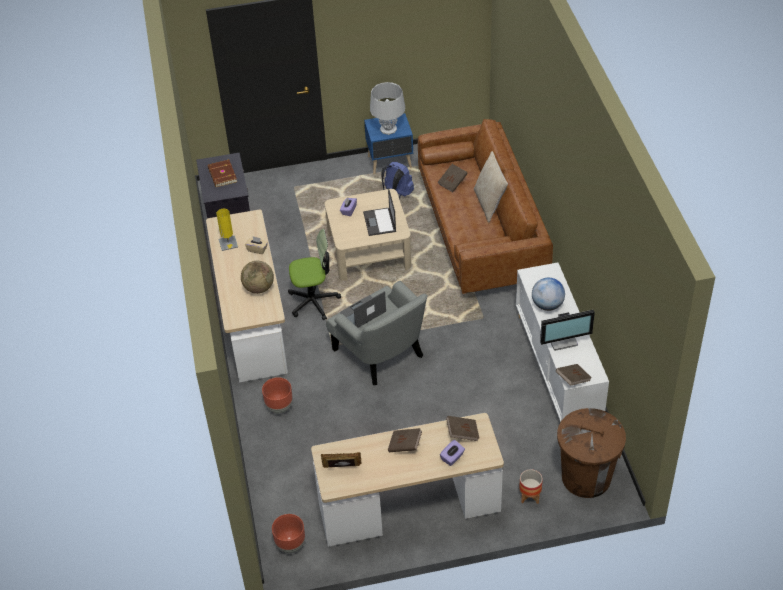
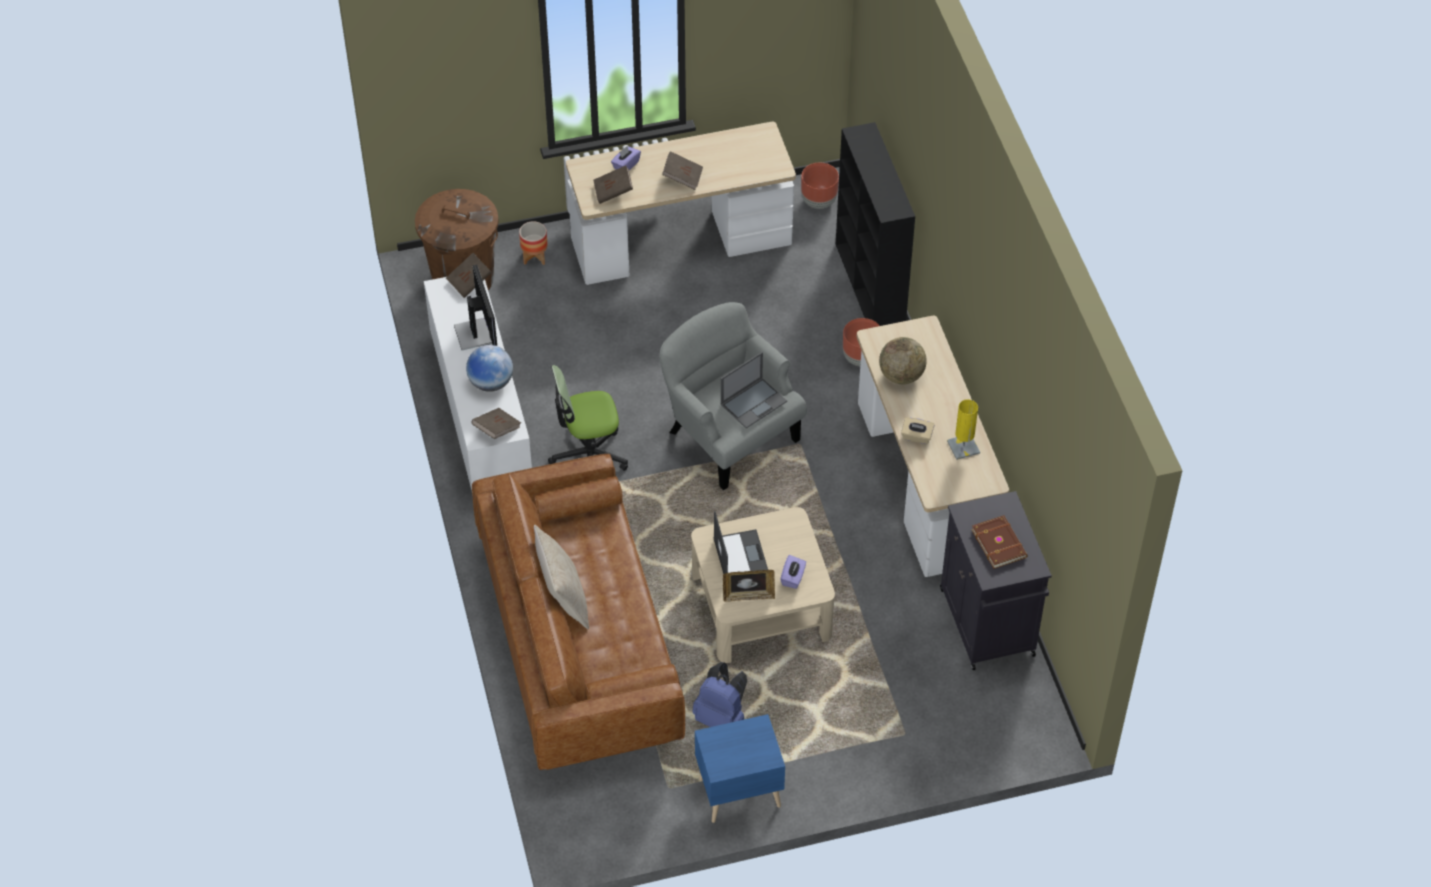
camera: 175 degrees right, 5 degrees up
office chair [288,229,341,320] -> office chair moved to [548,365,628,471]
picture frame [321,452,361,468] -> picture frame moved to [723,570,775,602]
grey table lamp [370,82,405,135] -> none
brown book [438,164,468,192] -> brown book moved to [472,408,521,439]
monitor [540,310,595,351] -> monitor turned 90 degrees clockwise [454,265,497,350]
none -> black bookcase [836,122,915,326]

